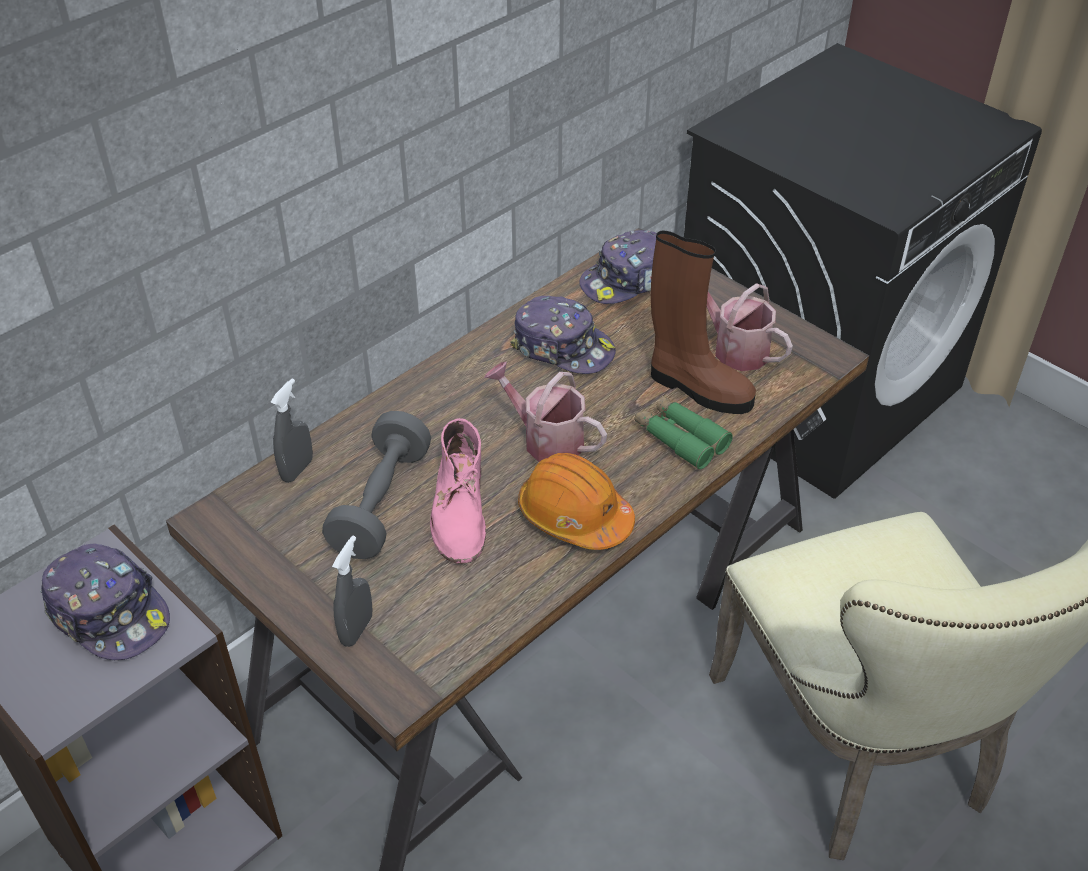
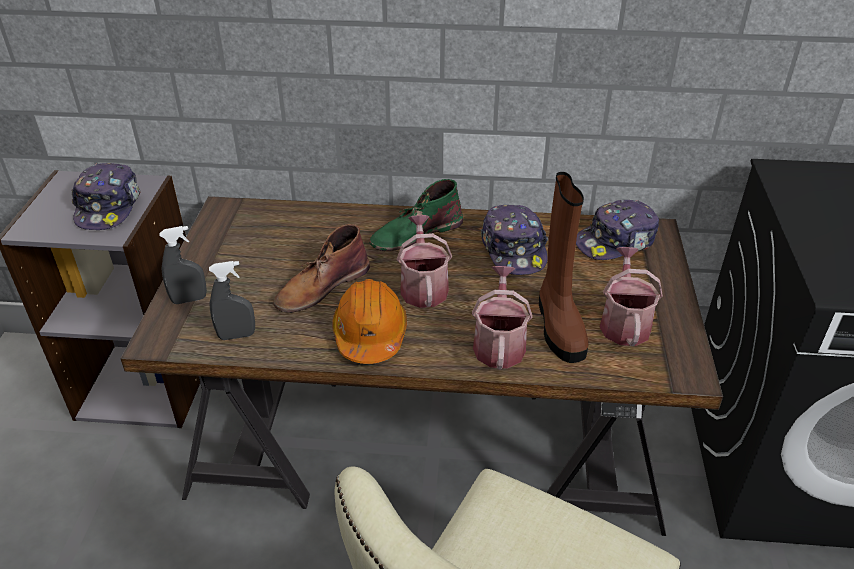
camera: 50 degrees right, 5 degrees down
grey spray bottle [271,378,313,483] -> grey spray bottle moved to [209,261,255,340]
grey dumbbell [322,411,431,559] -> none
pink boot [430,418,486,564] -> brown boot [273,224,370,313]
cap [579,230,657,304] -> cap turned 45 degrees counterclockwise [576,200,659,260]
green binoculars [634,395,733,470] -> watering can [472,266,533,369]
none -> green boot [369,179,463,251]

